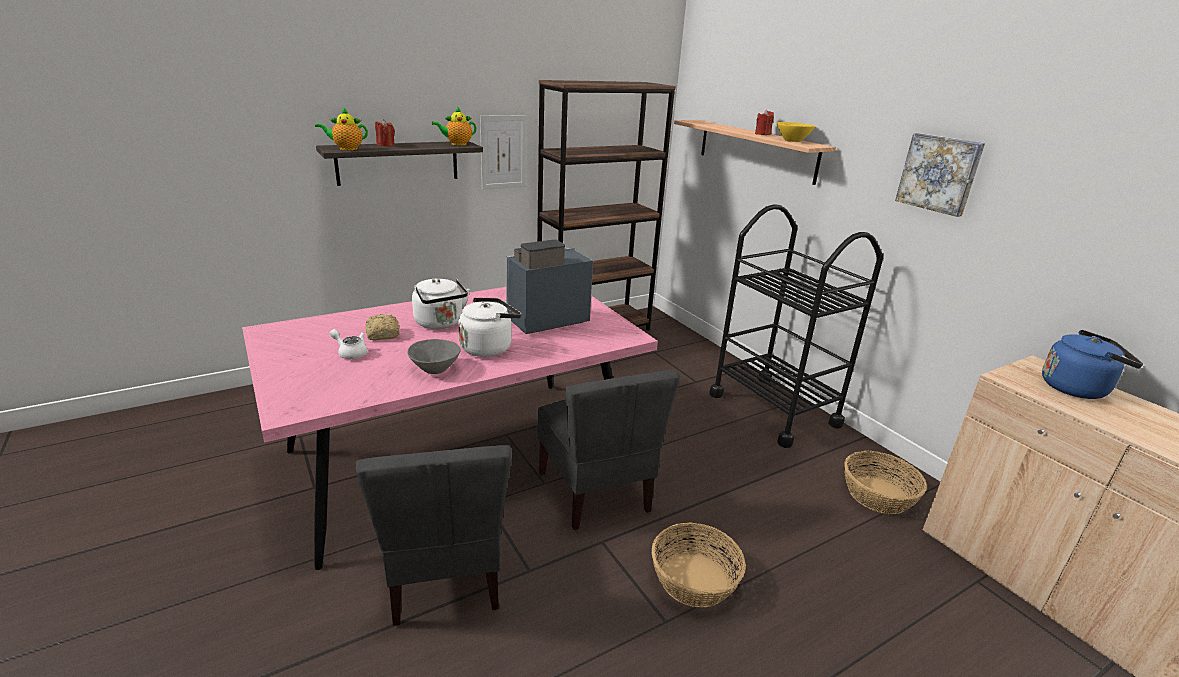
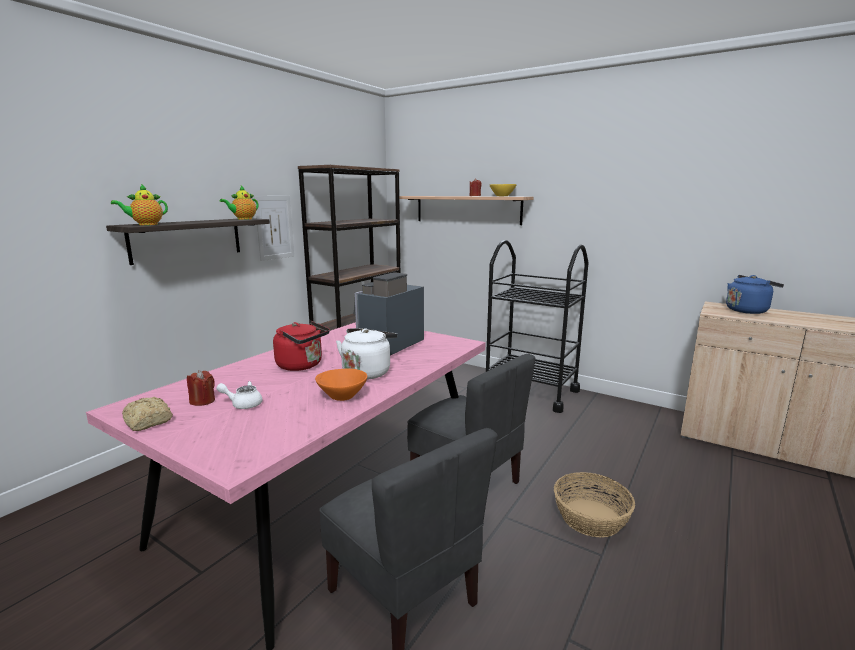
camera: 25 degrees left, 10 degrees down
bread [365,314,400,340] -> bread moved to [122,397,173,431]
red candle [375,119,395,146] -> red candle moved to [187,370,215,406]
grey bowl [407,339,460,374] -> orange bowl [315,369,367,401]
white kettle [412,278,470,329] -> red kettle [273,321,330,371]
basket [844,451,927,514] -> none
picture [895,133,985,217] -> none

